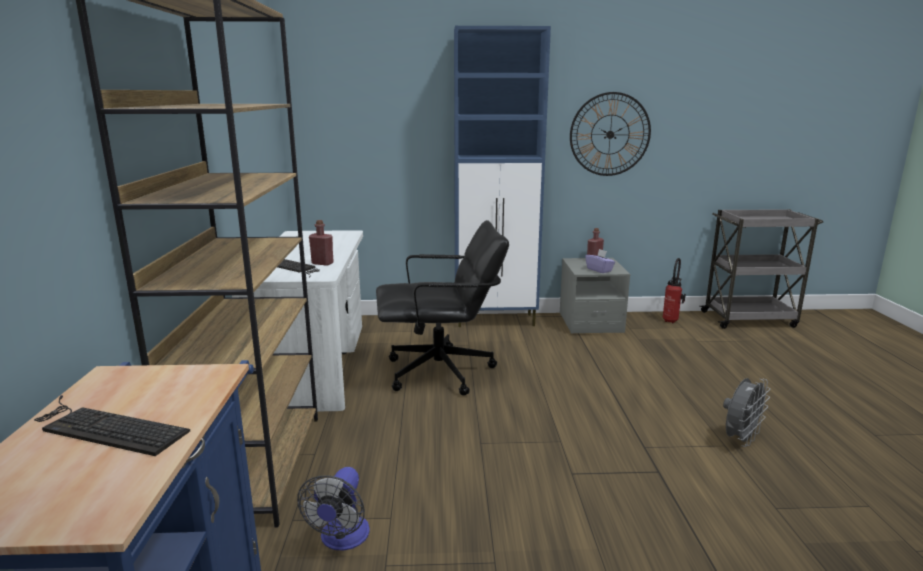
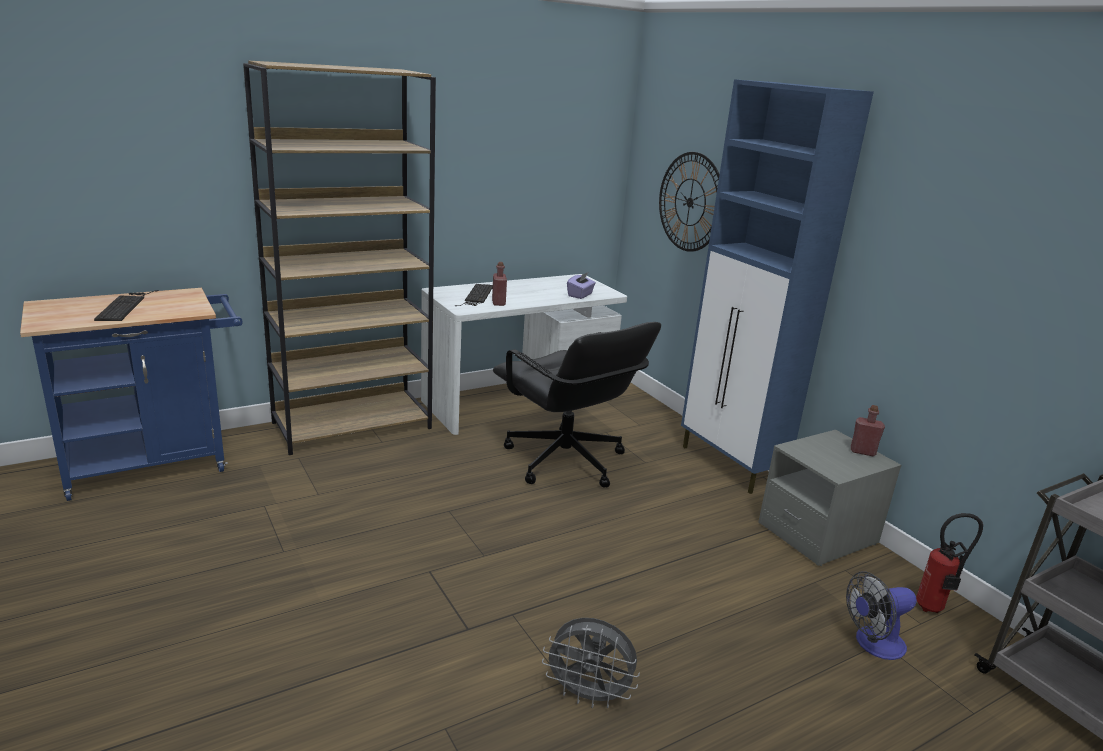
camera: 60 degrees right, 5 degrees up
fan [297,467,370,551] -> fan moved to [846,571,917,660]
wall clock [570,92,651,176] -> wall clock moved to [659,152,720,252]
purple tissue box [585,249,615,273] -> purple tissue box moved to [567,272,596,299]

